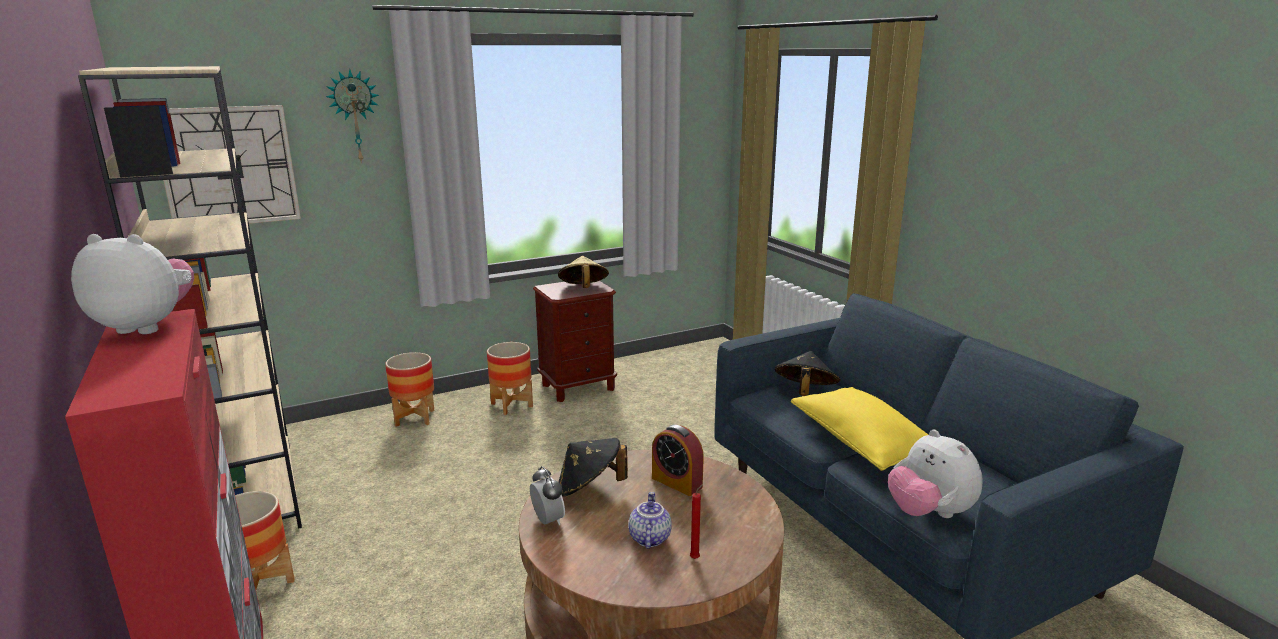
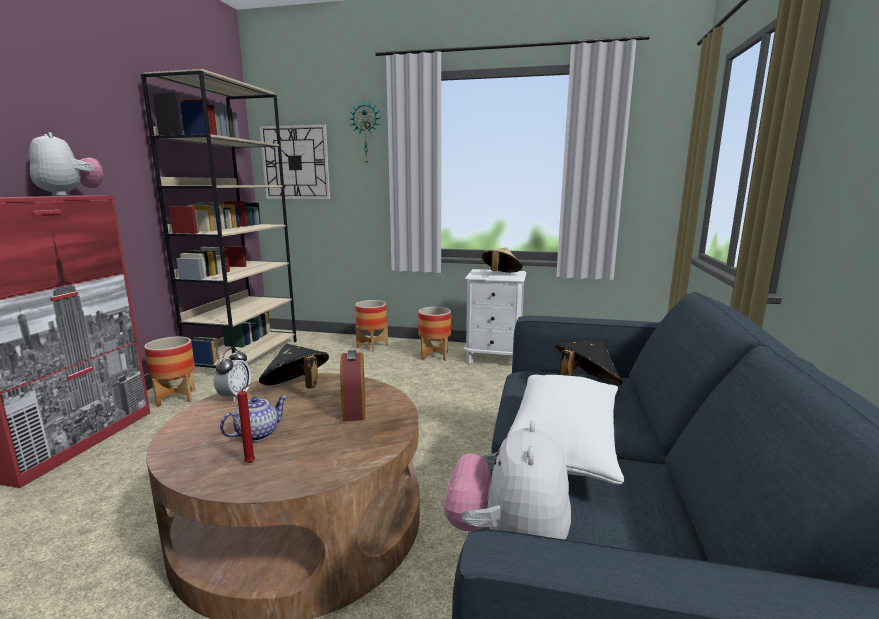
camera: 40 degrees right, 5 degrees down
brown nightstand [533,281,617,402] -> white nightstand [464,269,526,363]
yellow pillow [791,387,928,471] -> white pillow [507,375,624,484]

